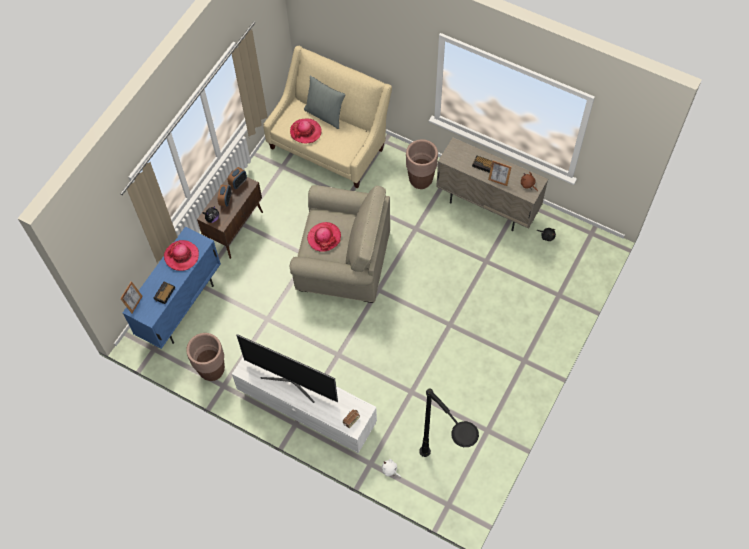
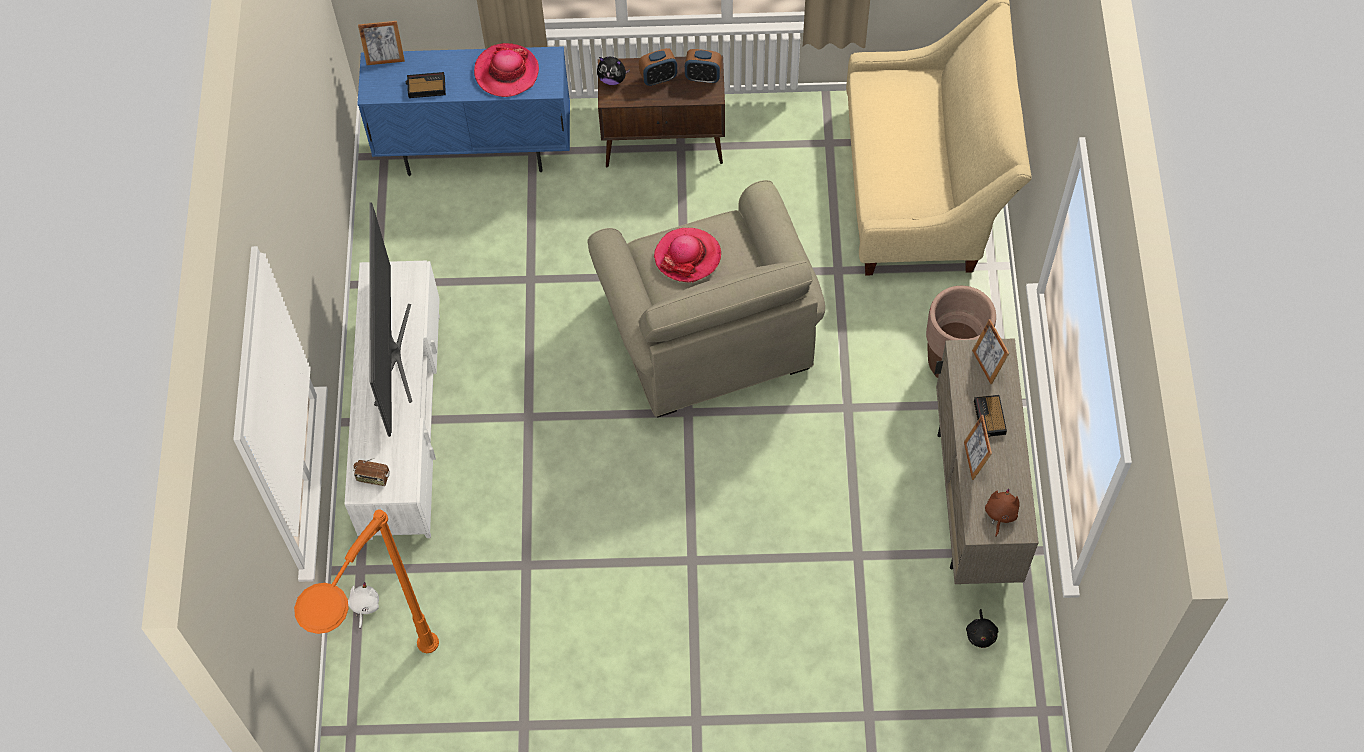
camera: 60 degrees right, 0 degrees up
brown planter [186,333,225,381] -> none
hat [290,118,321,143] -> none
grey pillow [304,75,346,129] -> none
black floor lamp [419,388,479,457] -> orange floor lamp [294,509,439,653]
none -> picture frame [972,319,1009,384]

